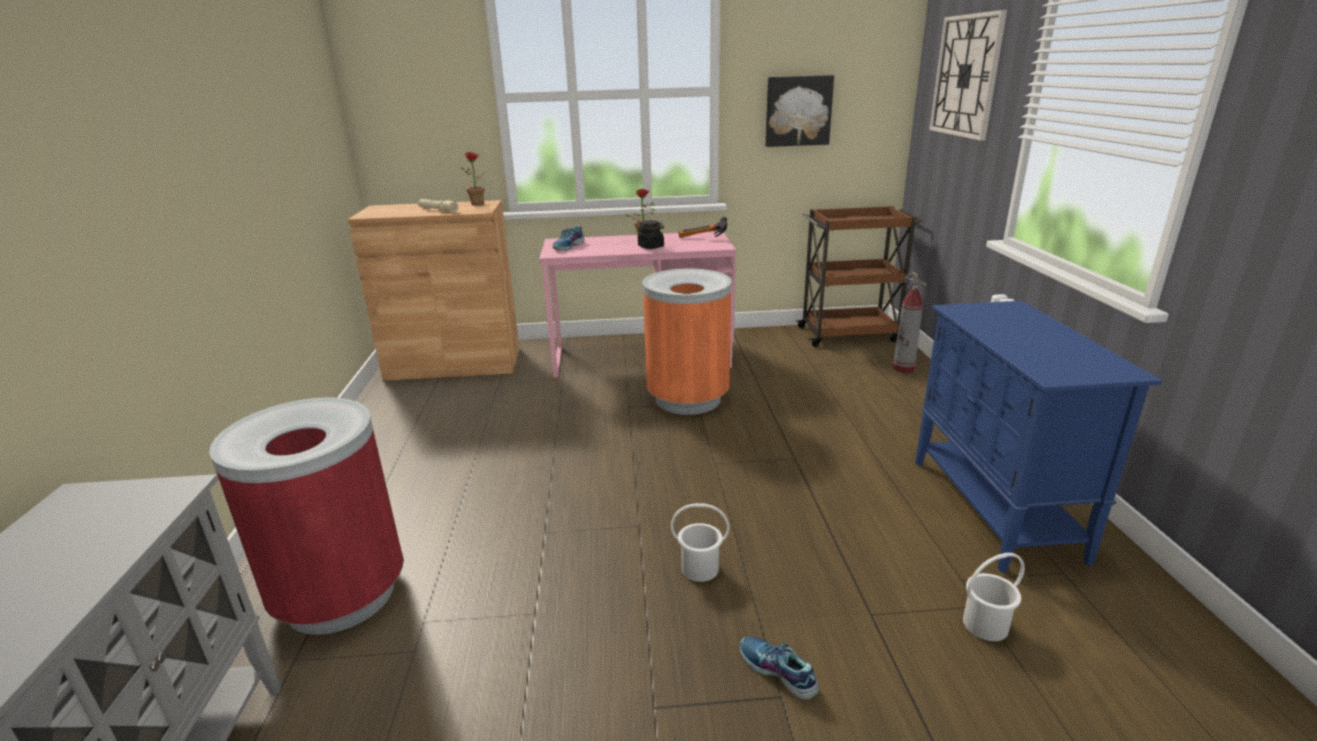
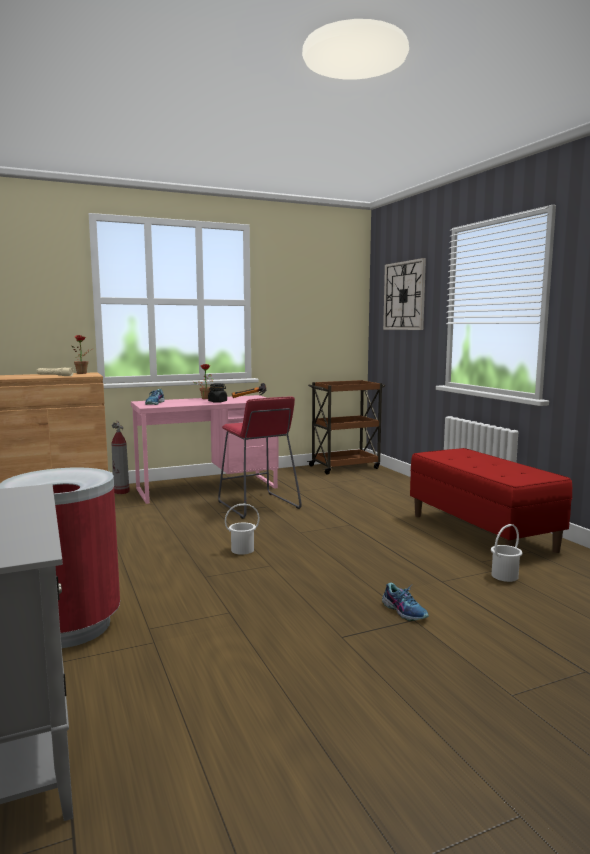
camera: 20 degrees left, 15 degrees down
orange trash can [643,269,732,415] -> red stool [218,396,302,519]
white bucket [671,503,730,582] -> white bucket moved to [225,503,260,555]
shoe [740,637,819,700] -> shoe turned 150 degrees counterclockwise [382,583,429,621]
picture [765,75,834,147] -> none
fire extinguisher [893,271,926,373] -> fire extinguisher moved to [112,420,130,494]
blue cabinet [915,301,1162,572] -> red bench [410,448,572,553]

